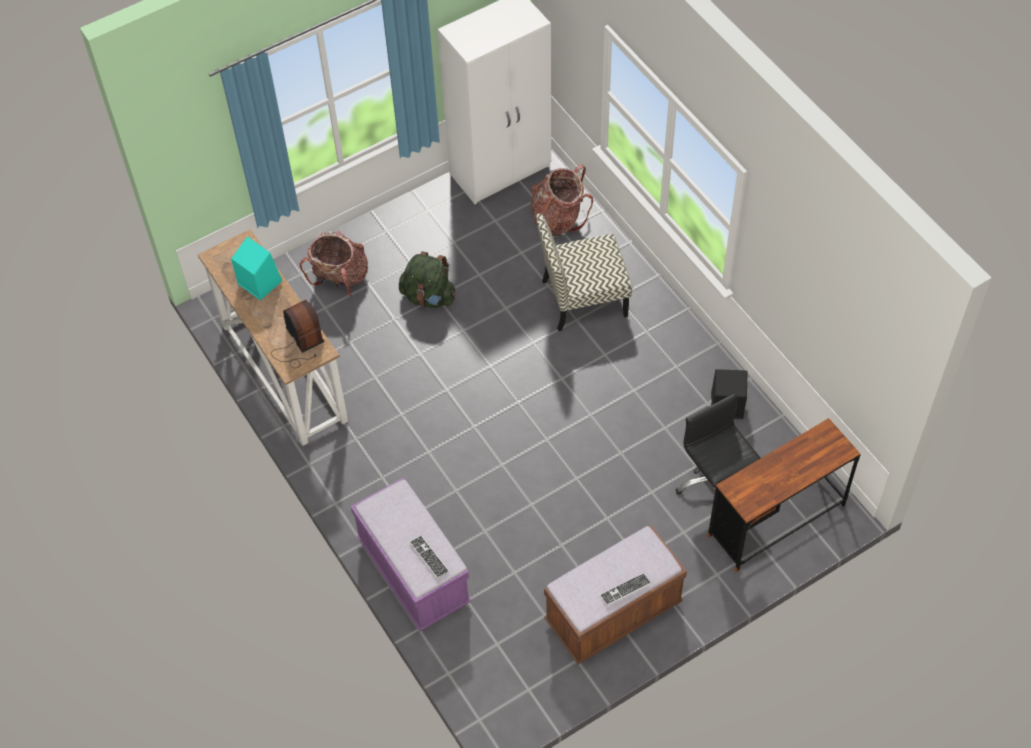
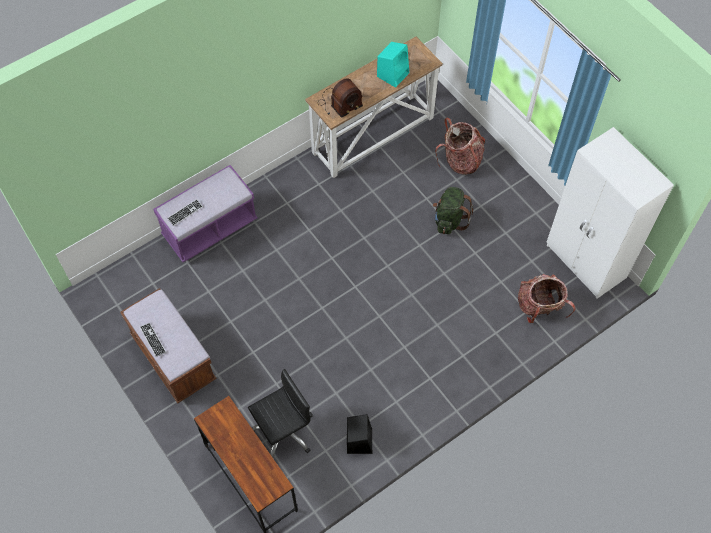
camera: 85 degrees right, 5 degrees up
chair [536,213,632,331] -> none

